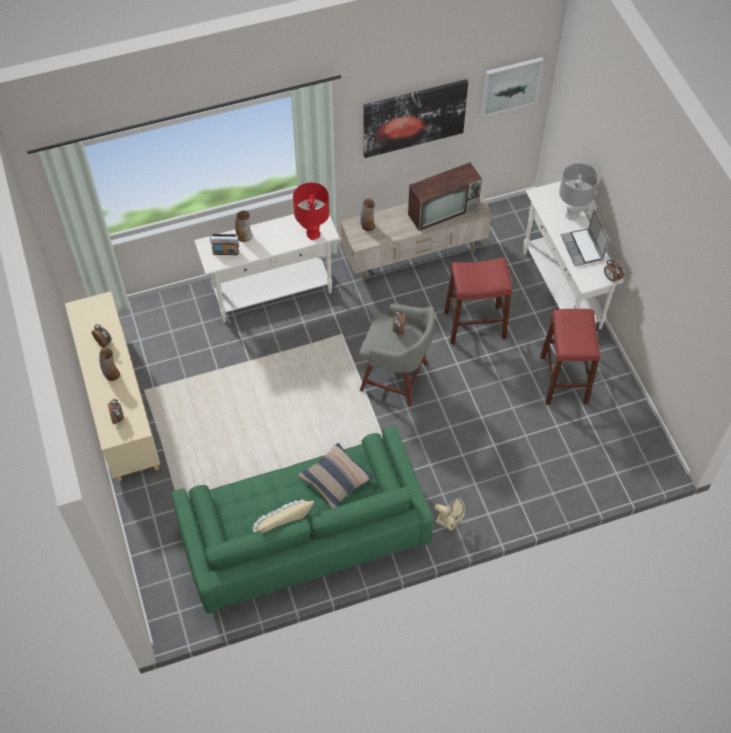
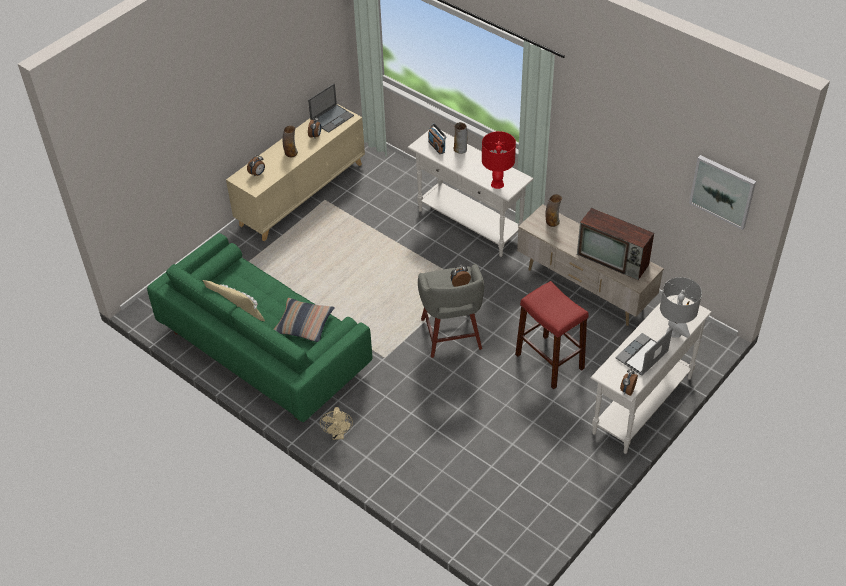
camera: 60 degrees right, 10 degrees down
picture [363,79,468,158] -> none
red stool [540,309,600,405] -> none
none -> laptop [308,83,354,133]

